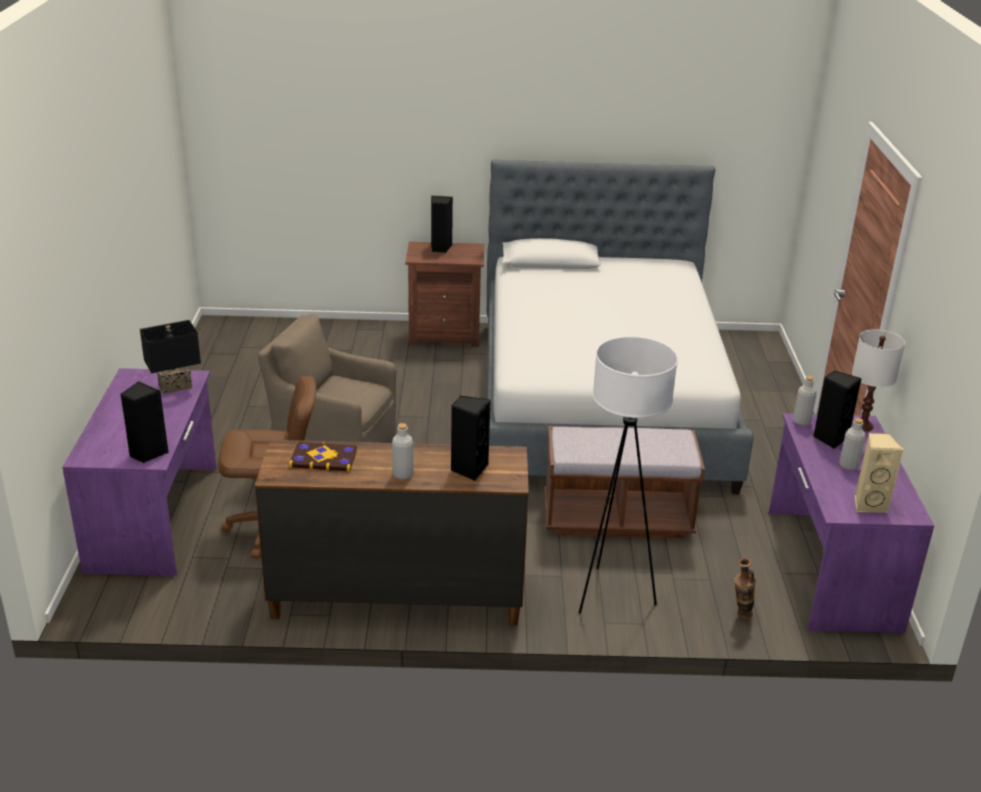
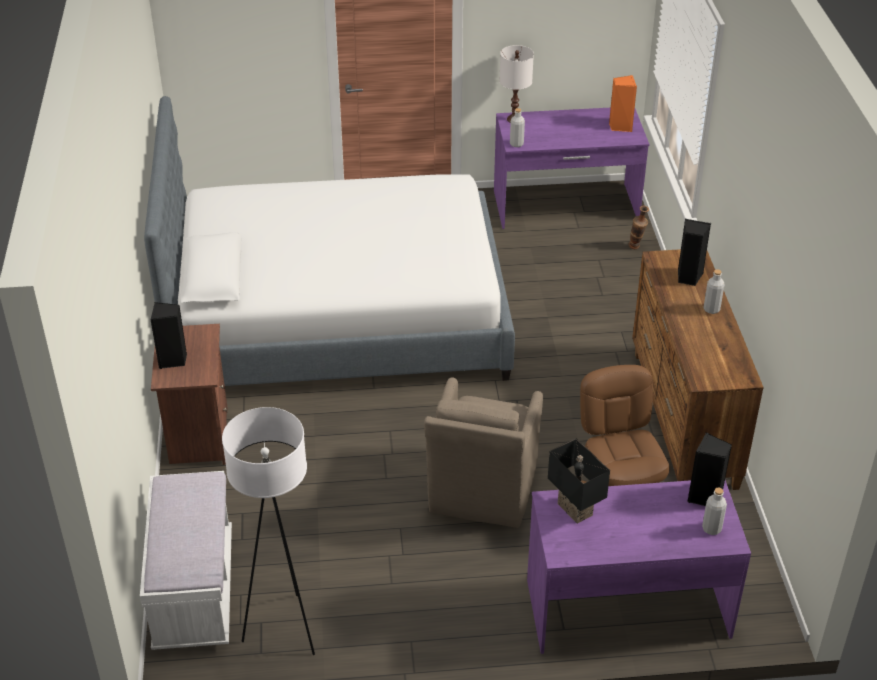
camera: 95 degrees left, 10 degrees up
book [289,442,357,472] -> none
brown bench [544,426,705,538] -> none
white floor lamp [579,337,678,614] -> white floor lamp moved to [222,407,315,655]
black speaker [813,371,862,449] -> none
grey bottle [839,418,866,470] -> grey bottle moved to [702,488,727,535]
beige speaker [855,433,904,514] -> orange speaker [609,75,637,132]
none -> white bench [140,471,232,650]

